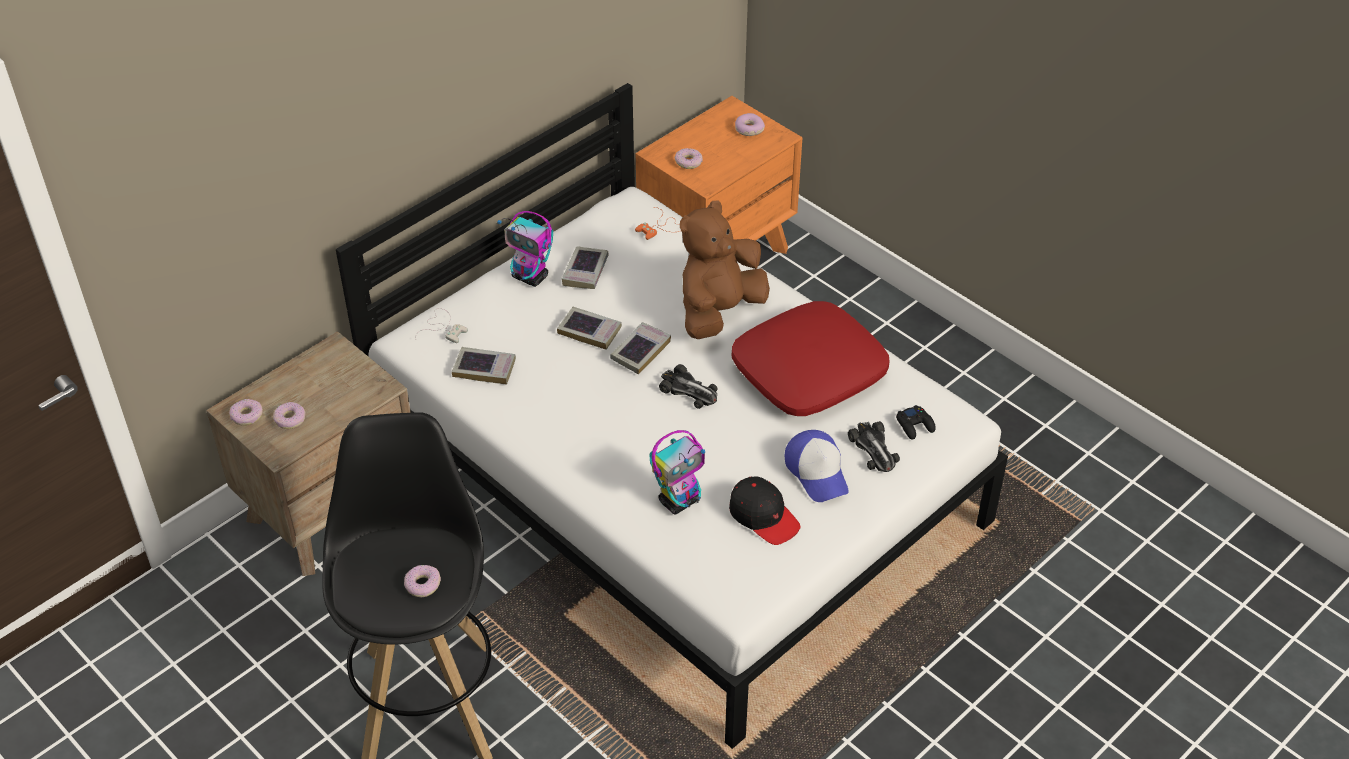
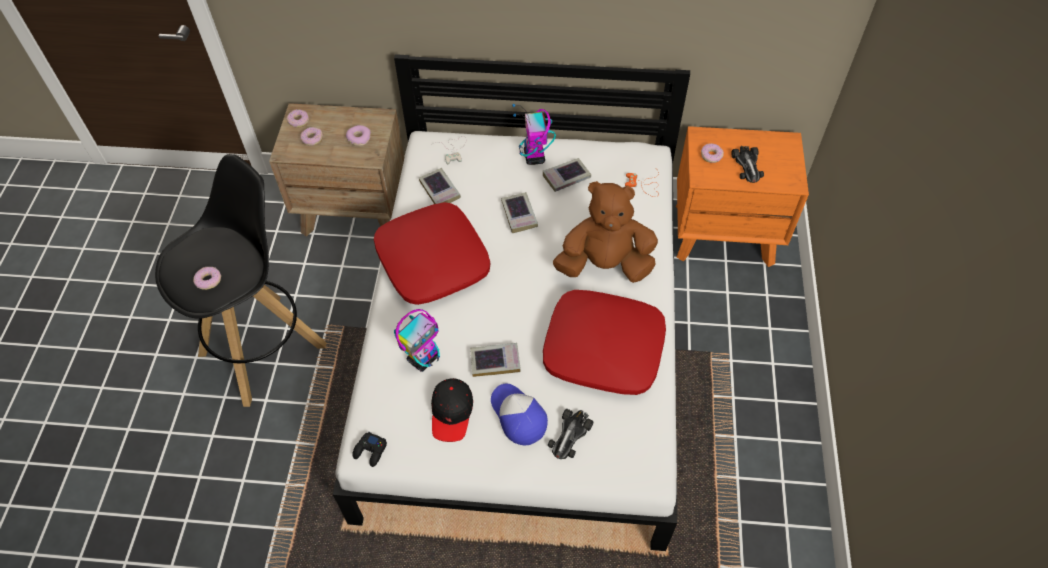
camera: 50 degrees right, 10 degrees up
book [610,322,671,375] -> book moved to [470,343,521,377]
toy robot [649,430,705,514] -> toy robot turned 60 degrees counterclockwise [394,309,440,372]
toy car [659,364,718,409] -> toy car moved to [731,146,764,183]
donut [735,113,765,136] -> donut moved to [346,125,371,146]
cap [785,430,849,502] -> cap turned 120 degrees clockwise [491,384,548,445]
black game controller [896,405,936,440] -> black game controller moved to [352,432,387,467]
none -> red pillow [374,202,491,305]

